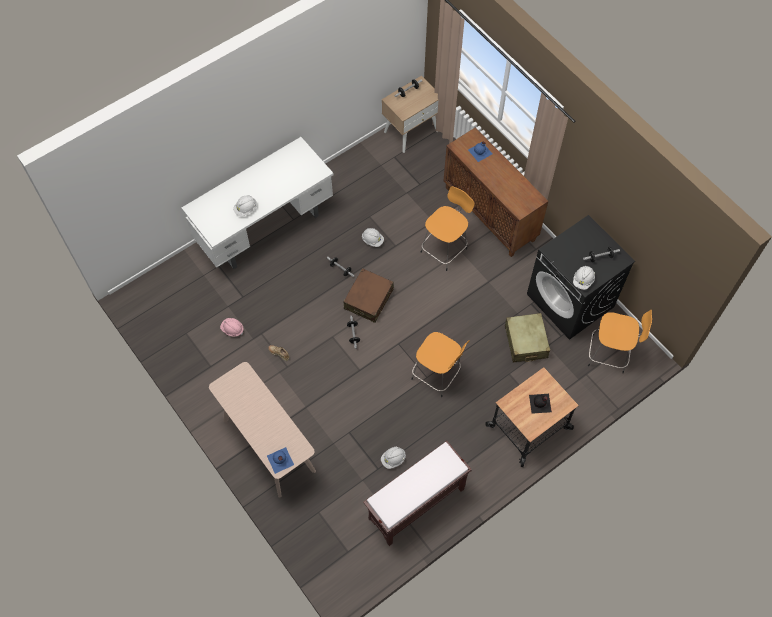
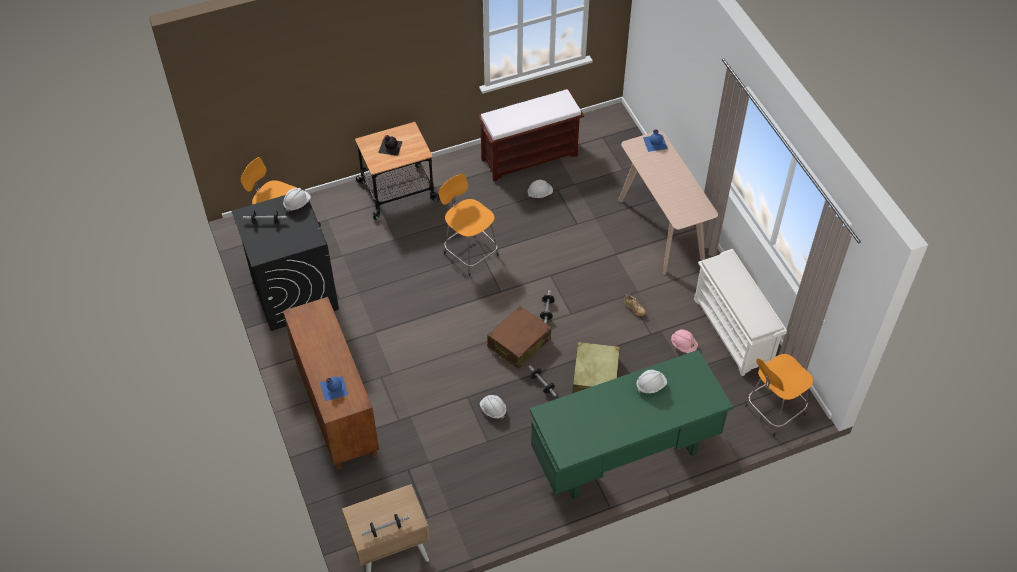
camera: 165 degrees left, 10 degrees down
white desk [182,137,334,269] -> green desk [530,350,733,500]
orange stool [420,186,474,271] -> orange stool moved to [745,354,814,436]
beige suitcase [505,313,550,362] -> beige suitcase moved to [572,342,620,393]
none -> white shoe rack [694,249,787,376]

